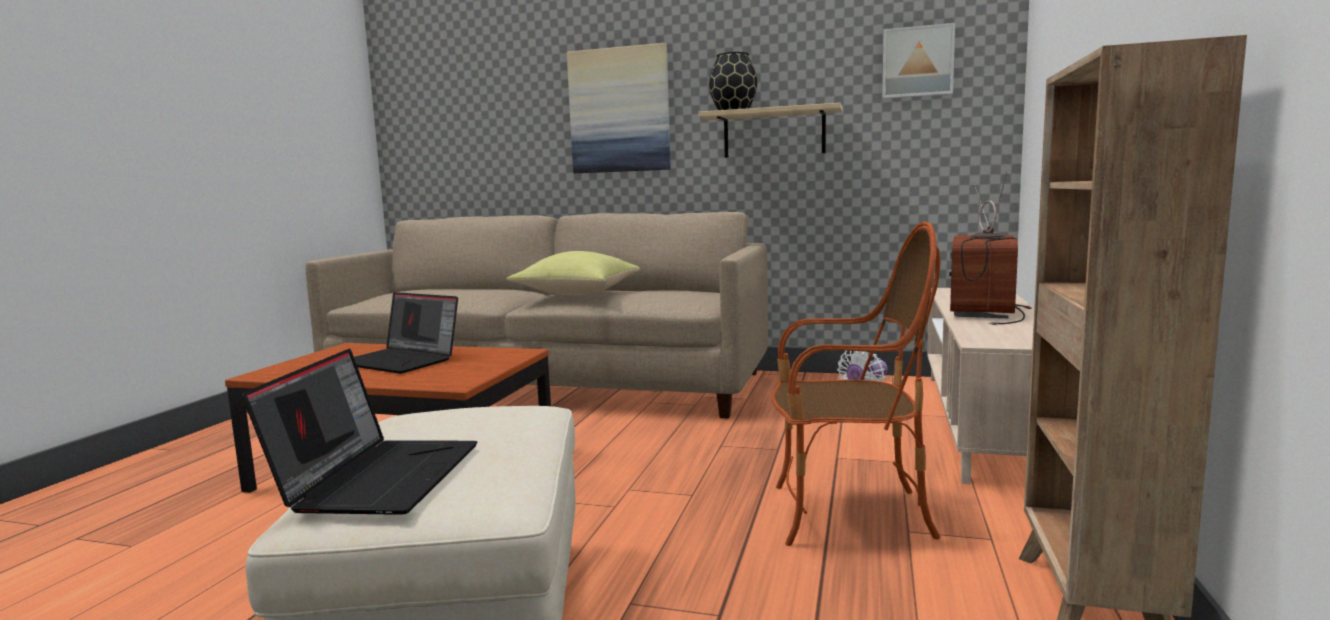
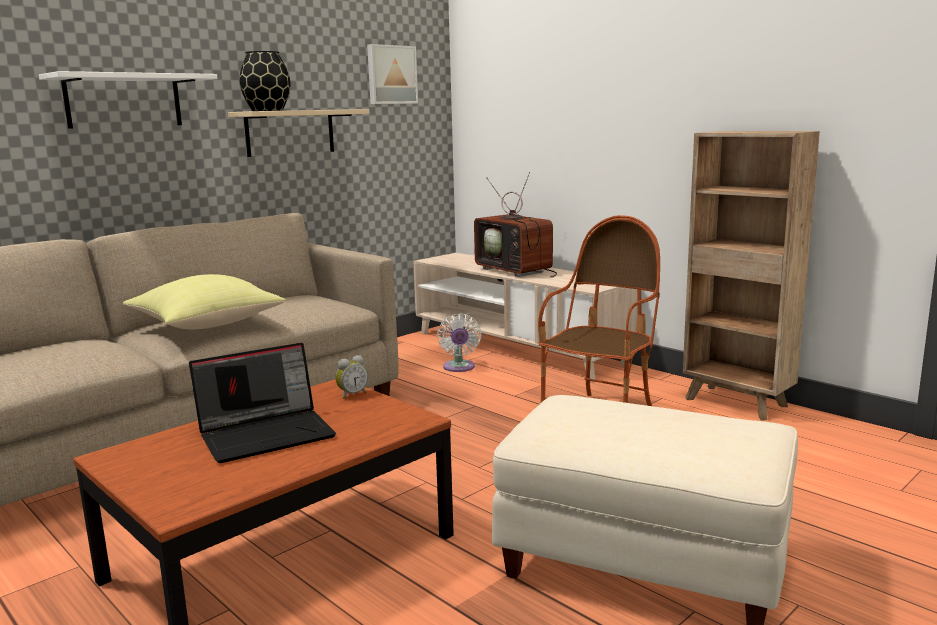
camera: 60 degrees left, 5 degrees up
laptop [242,349,477,515] -> none
picture [567,43,671,173] -> white shelf [39,71,217,129]
none -> alarm clock [335,355,368,399]

